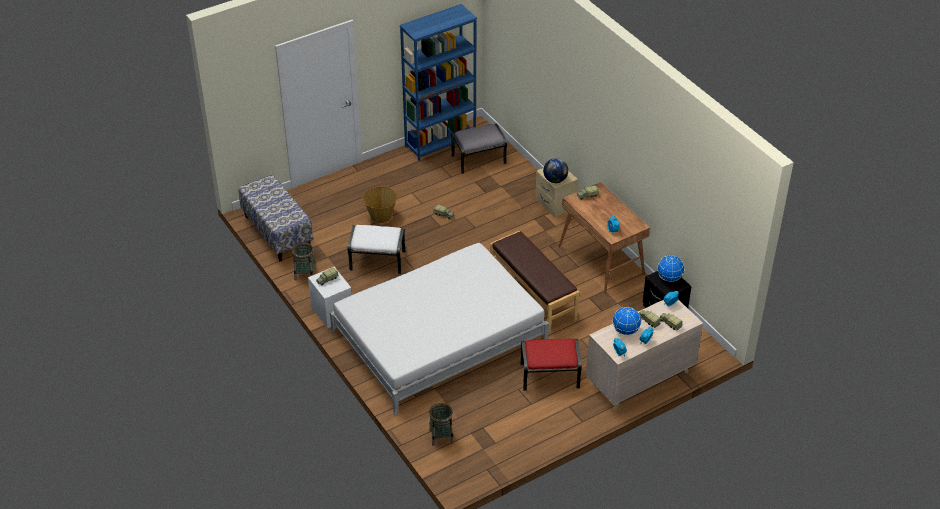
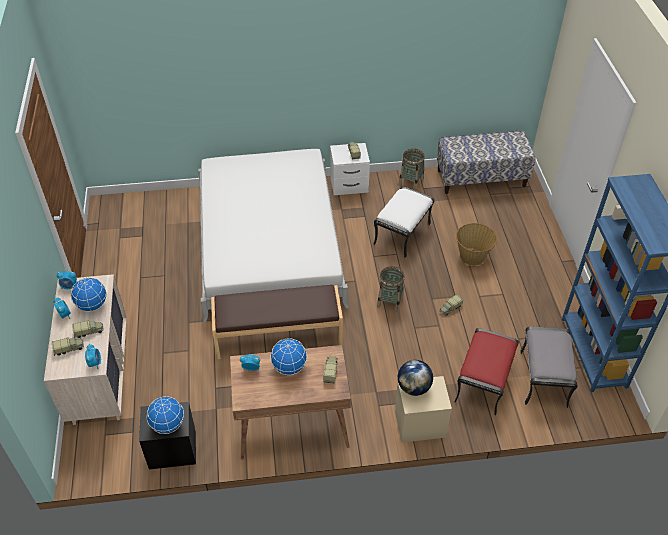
camera: 115 degrees right, 5 degrees up
basket [429,403,454,446] -> basket moved to [377,266,405,312]
red ottoman [520,339,582,391] -> red ottoman moved to [454,328,519,416]
none -> globe [270,338,307,375]

